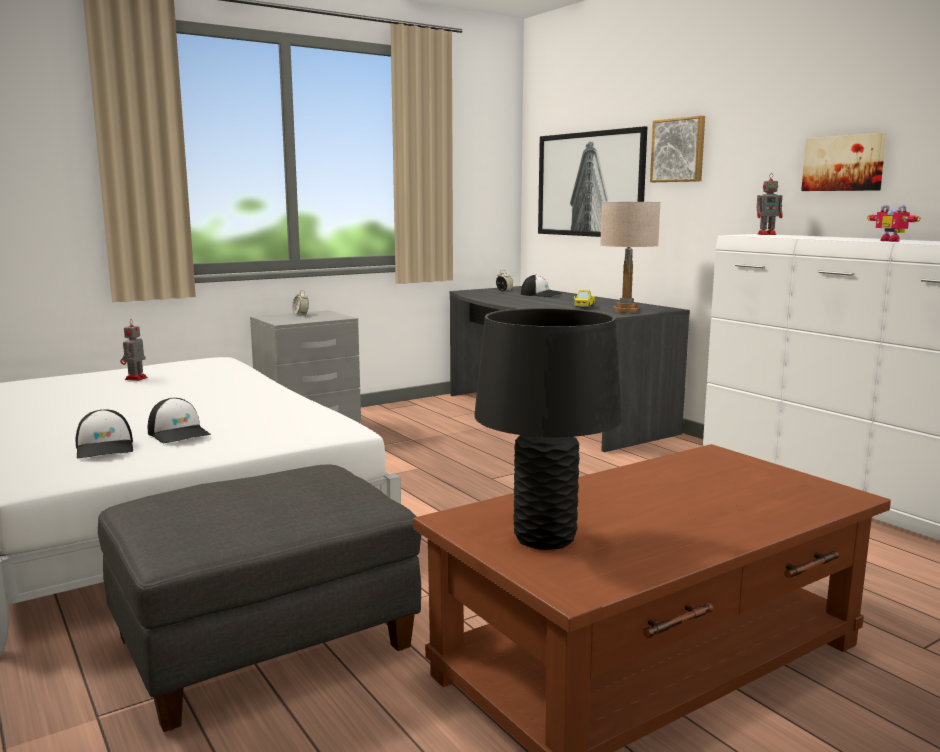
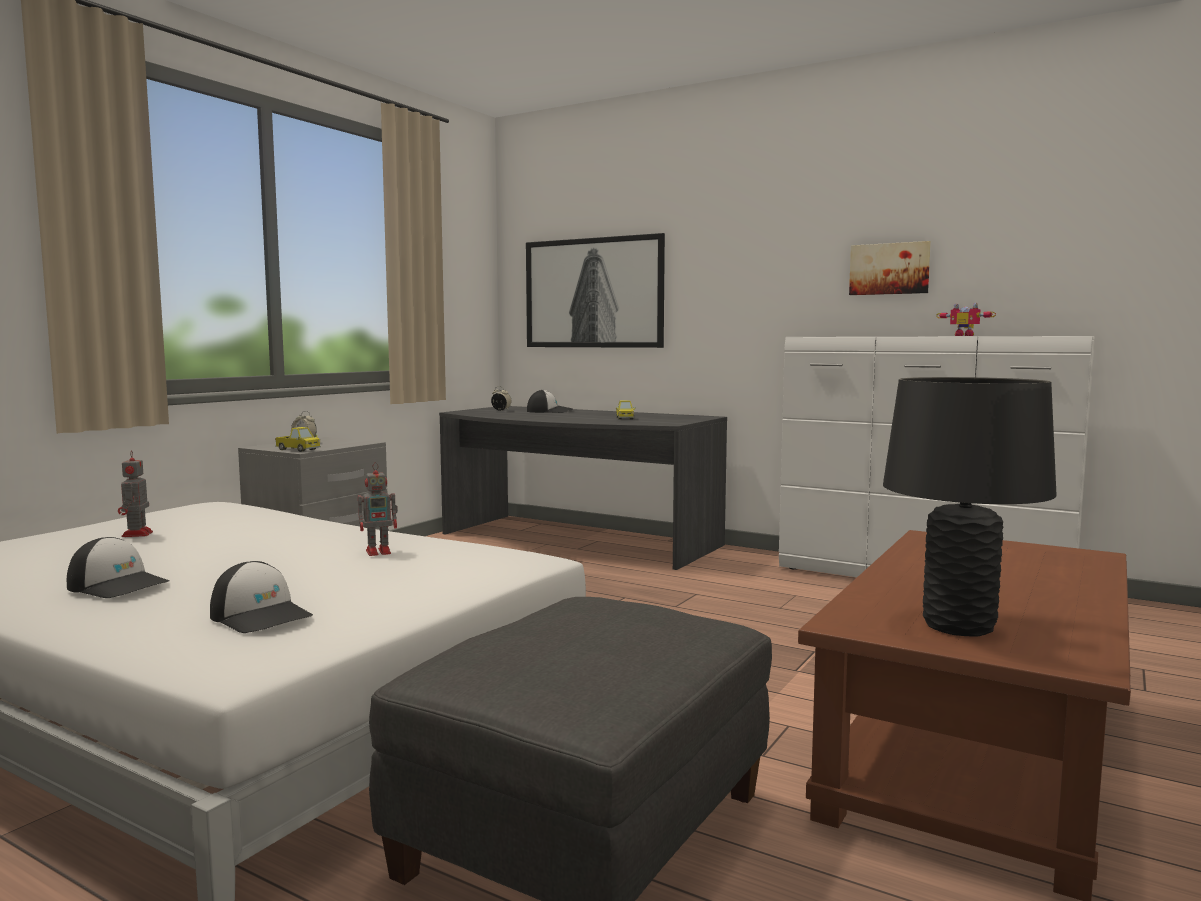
camera: 25 degrees left, 5 degrees down
cap [148,398,211,443] -> cap moved to [67,537,170,598]
beige table lamp [600,202,661,313] -> none
picture [650,116,705,182] -> none
toy robot [757,177,783,235] -> toy robot moved to [358,462,398,556]
none -> toy truck [275,427,321,452]

